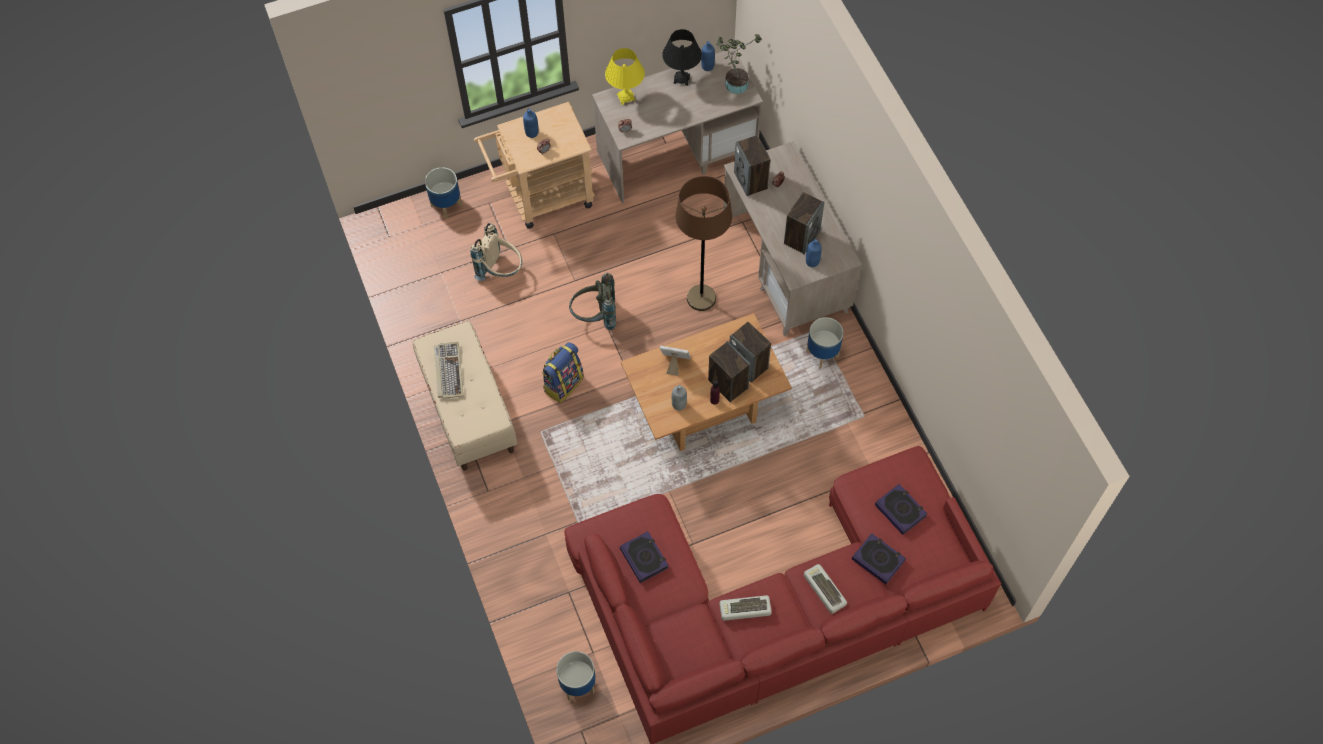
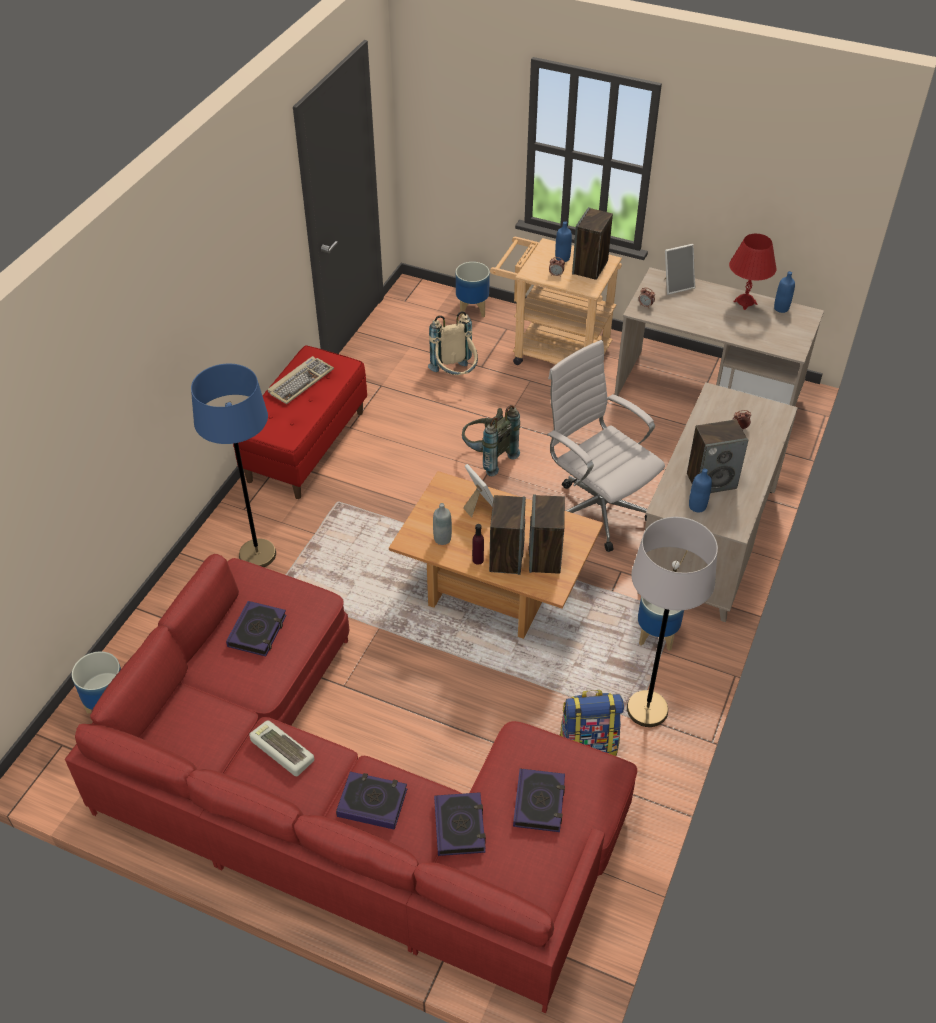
camera: 45 degrees right, 15 degrees down
beige bench [413,321,517,470] -> red bench [233,345,367,499]
backpack [542,342,584,403] -> backpack moved to [560,690,624,756]
yellow table lamp [605,48,645,105] -> picture frame [664,244,695,295]
black table lamp [662,29,702,86] -> red table lamp [729,234,777,310]
brown floor lamp [676,176,732,311] -> white office chair [547,340,665,552]
potted plant [716,34,762,94] -> none
speaker [734,135,771,196] -> speaker moved to [572,207,613,280]
keyboard [804,564,847,614] -> book [336,772,407,830]
none -> blue floor lamp [191,364,276,567]
none -> grey floor lamp [627,517,718,727]

